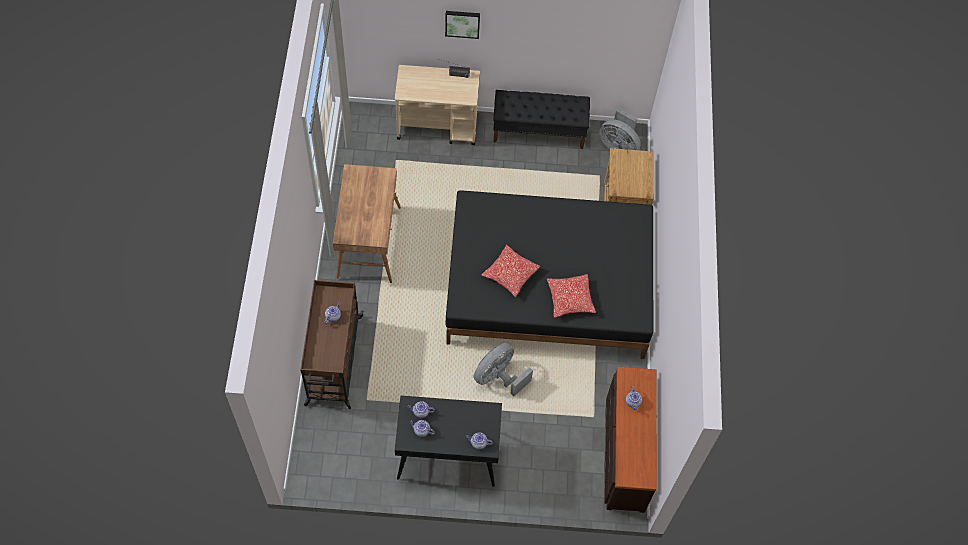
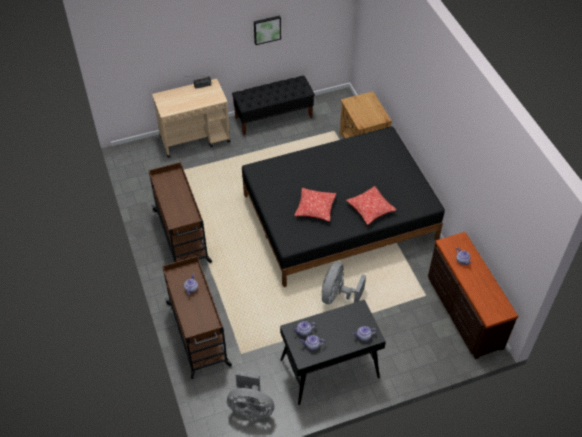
camera: 20 degrees left, 10 degrees down
brown desk [333,164,401,283] -> brown cart [148,162,212,263]
picture [445,11,480,39] -> picture moved to [254,16,281,45]
grey fan [599,108,641,150] -> grey fan moved to [227,371,274,418]

